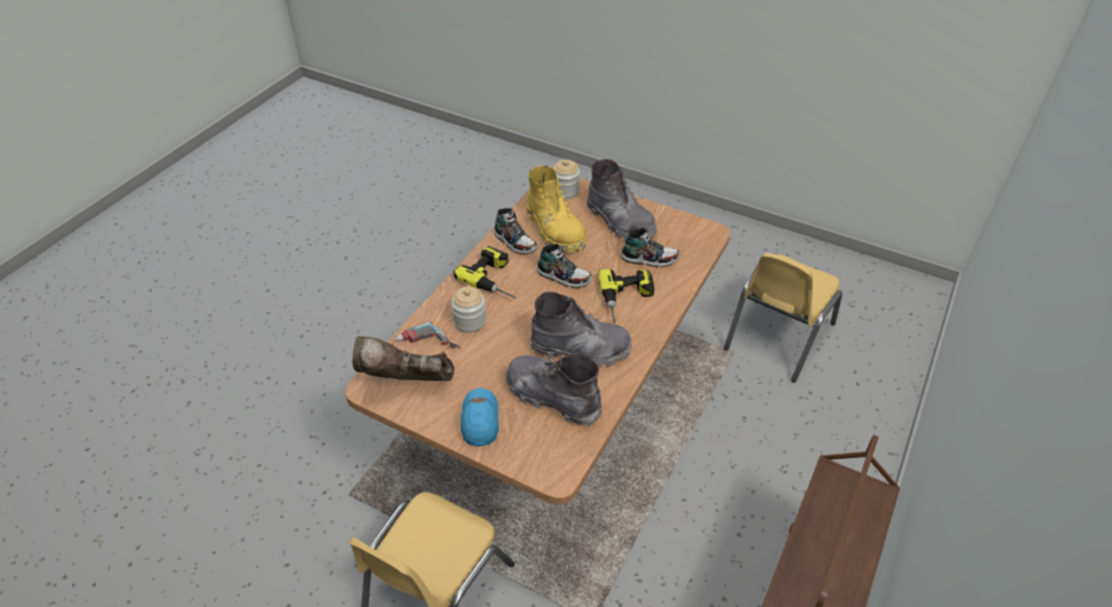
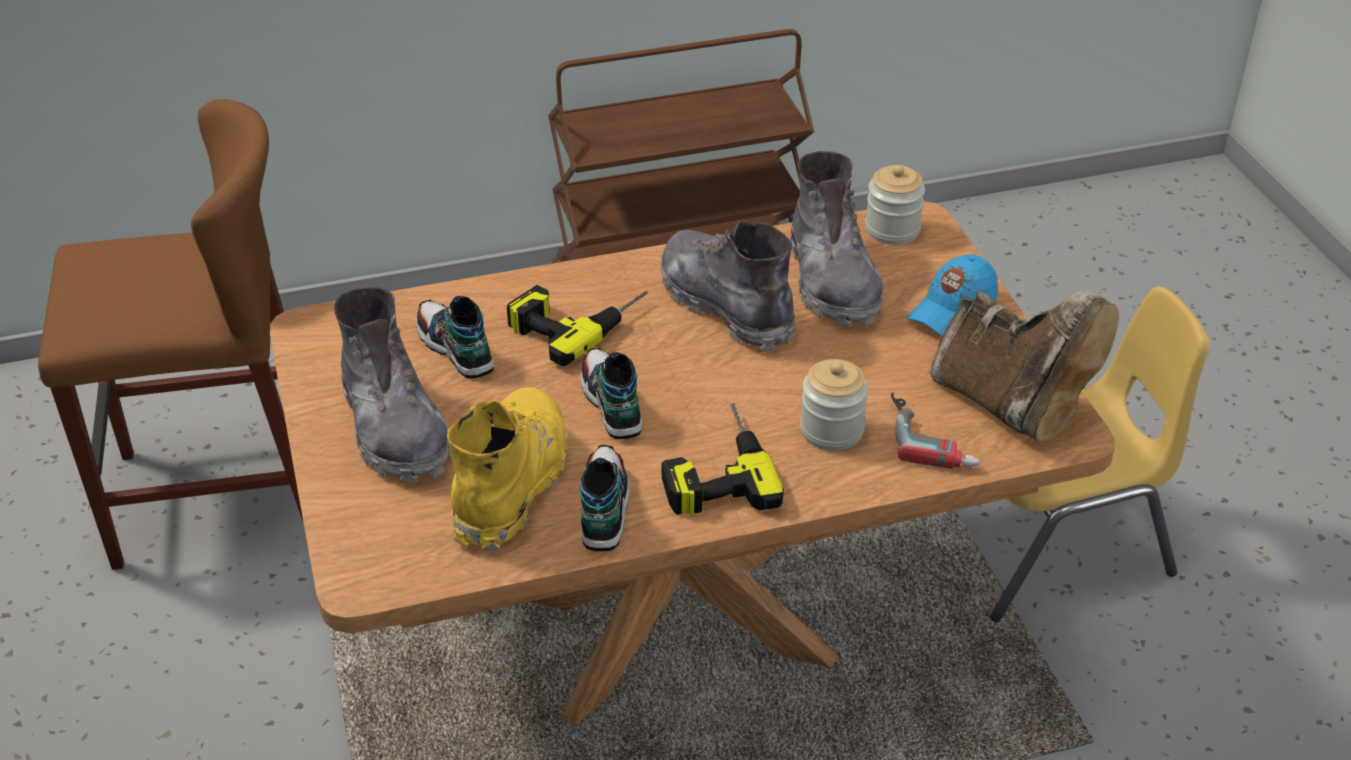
camera: 135 degrees left, 5 degrees down
jar [553,159,580,199] -> jar moved to [865,165,925,245]
grey boot [586,159,657,240] -> grey boot turned 150 degrees clockwise [334,287,451,482]
yellow chair [724,253,843,382] -> brown stool [38,99,304,570]

